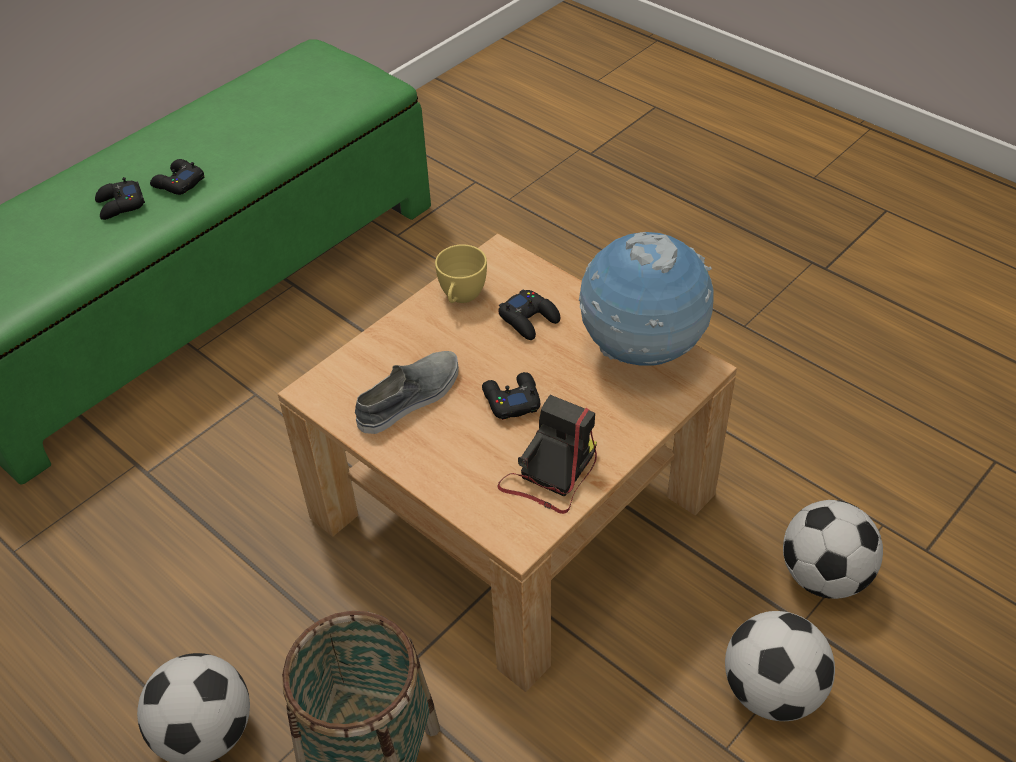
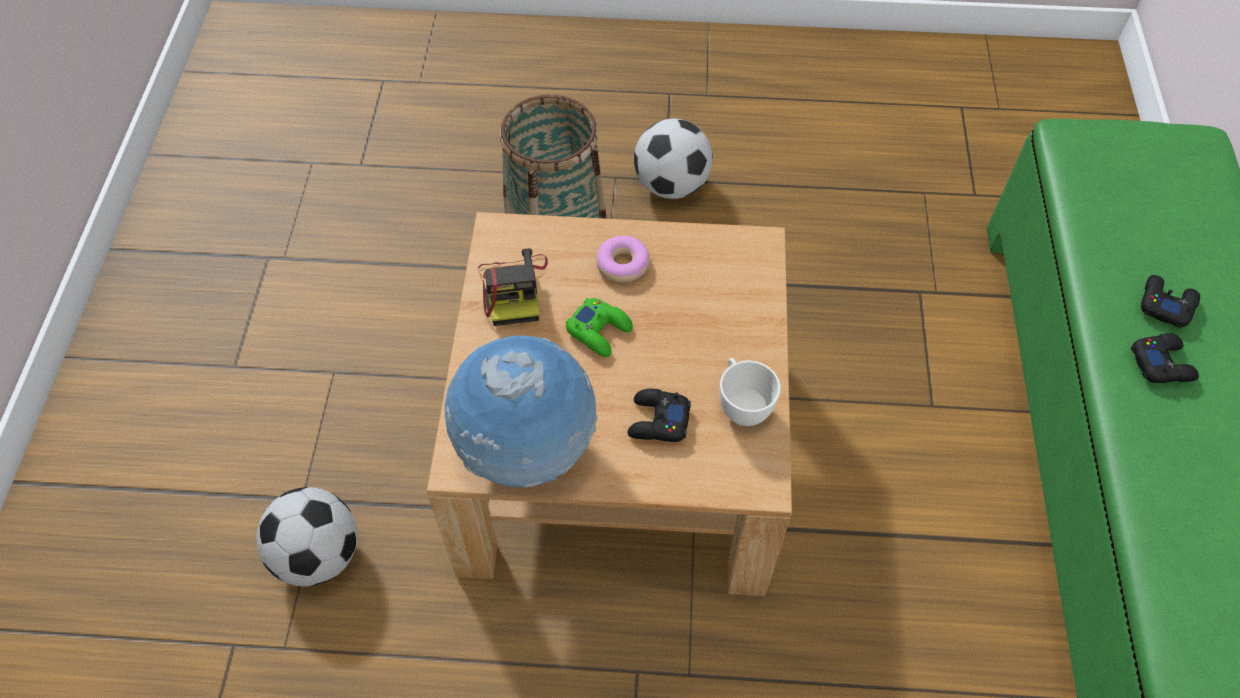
camera: 140 degrees right, 10 degrees up
grey shoe [355,351,459,434] -> none
yellow cup [435,244,487,303] -> white cup [720,358,781,426]
black game controller [482,372,540,420] -> green game controller [566,298,633,357]
football [725,611,835,721] -> none
none -> donut [596,236,650,283]

